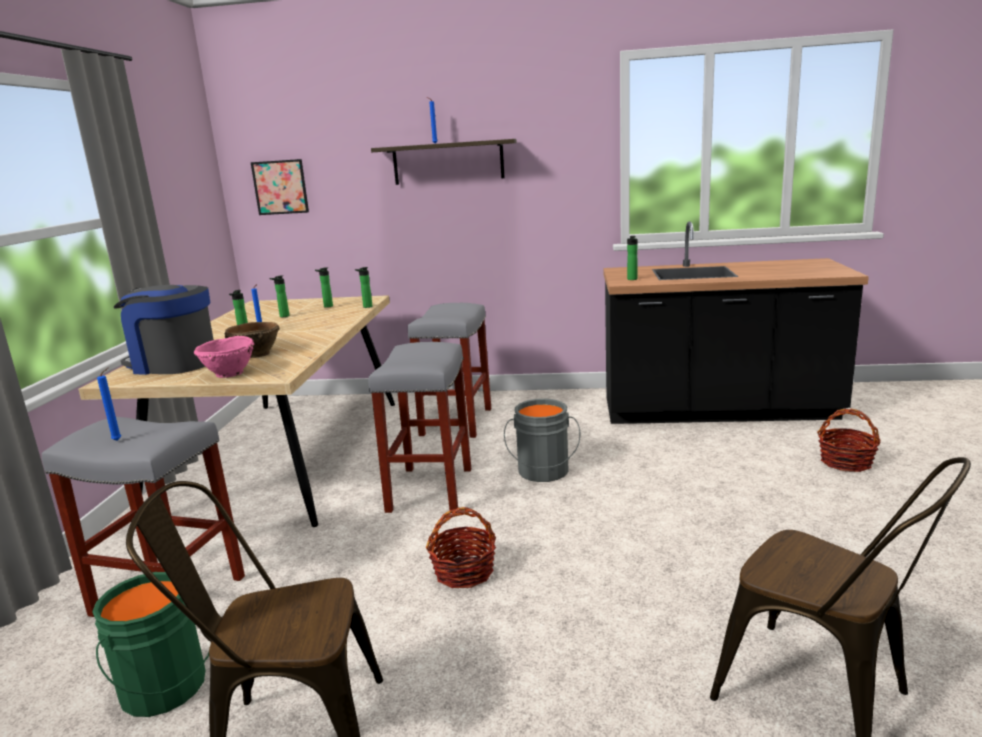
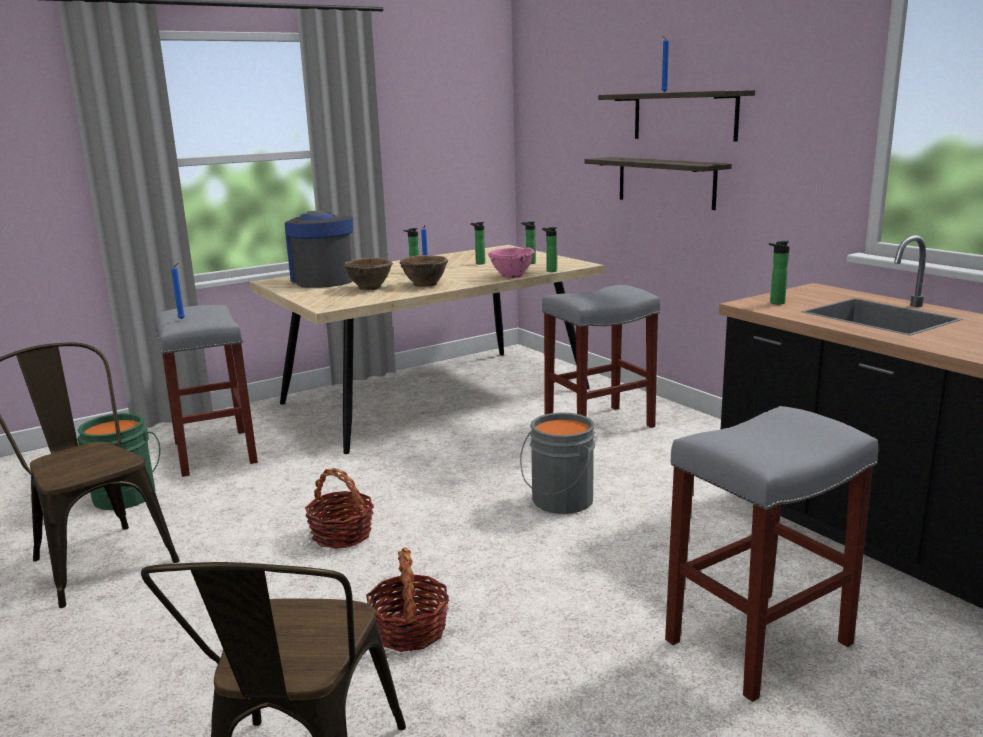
camera: 50 degrees right, 0 degrees up
pink bowl [194,336,254,378] -> pink bowl moved to [488,247,535,278]
picture [251,159,309,215] -> none
grey stool [369,342,471,513] -> grey stool moved to [665,406,878,702]
basket [817,408,881,472] -> basket moved to [366,548,449,652]
none -> brown bowl [400,255,448,287]
none -> shelf [584,157,732,210]

